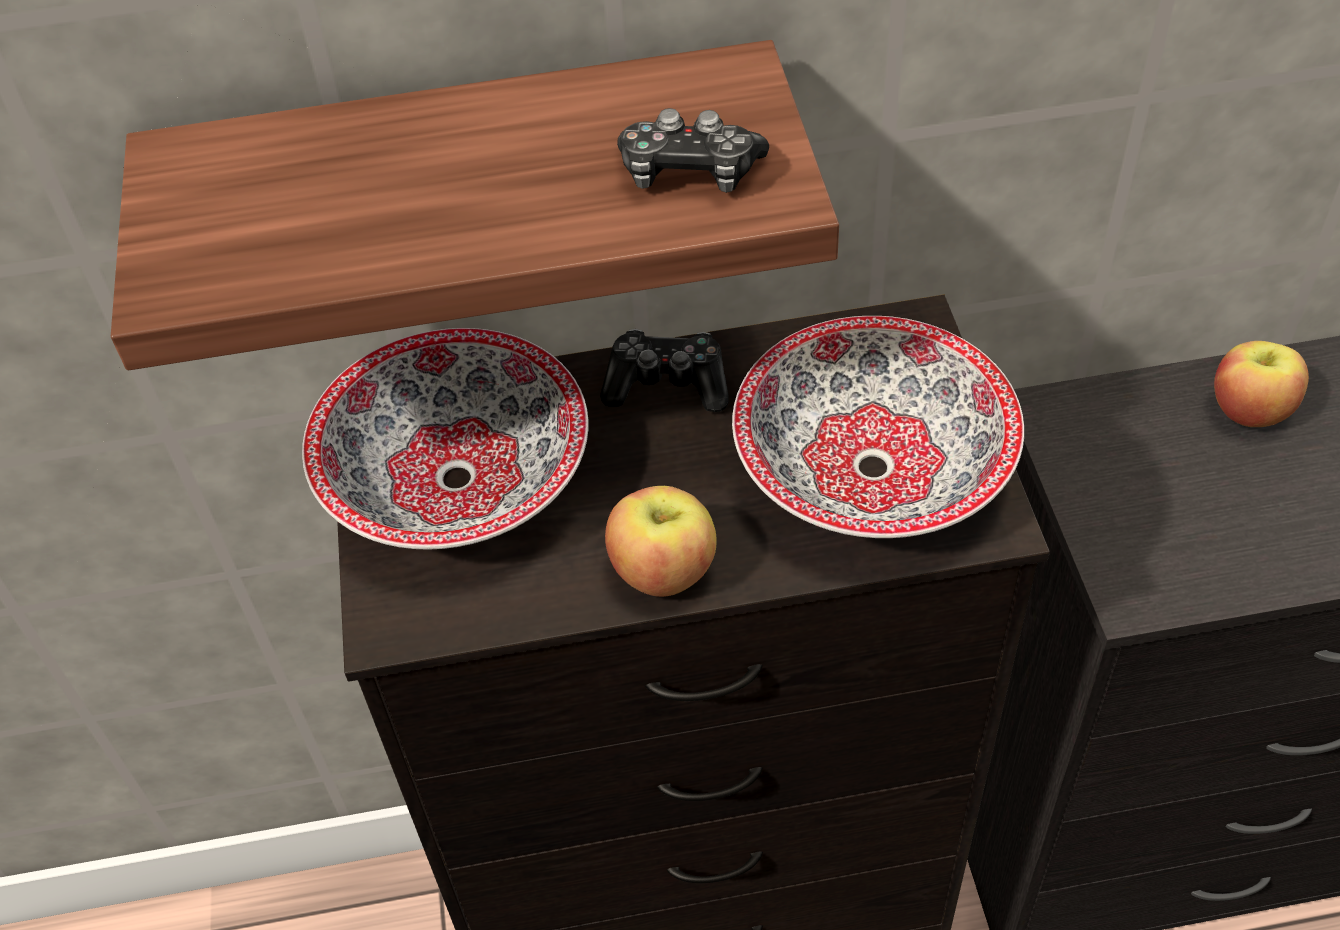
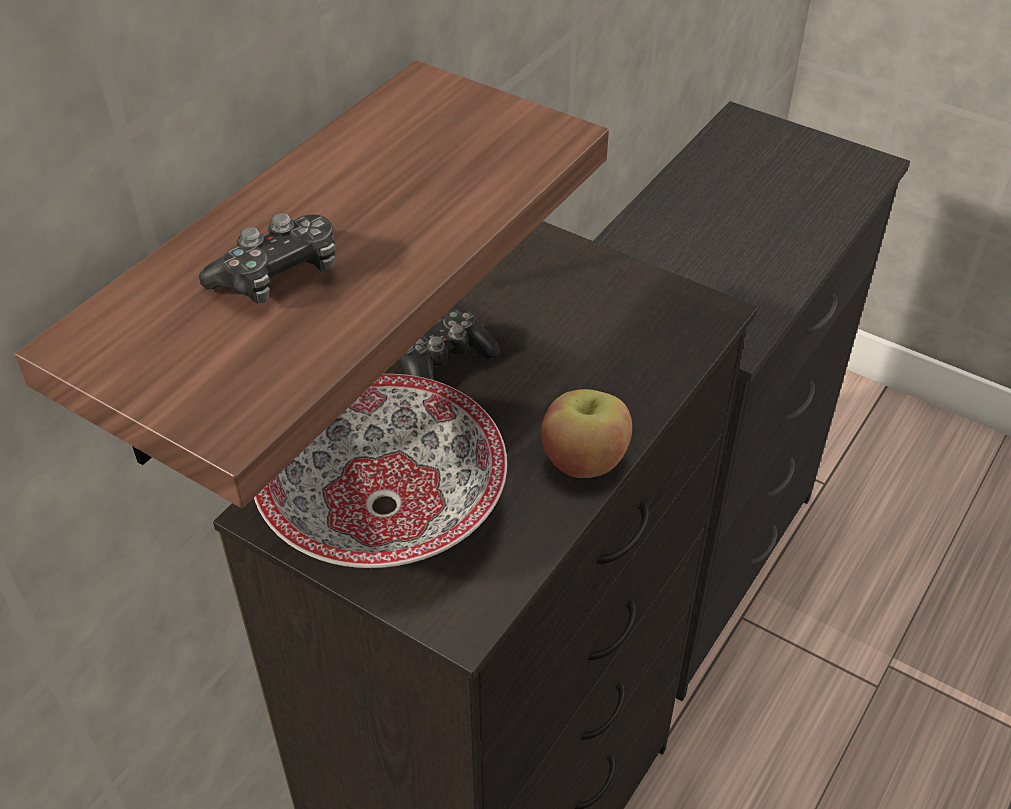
camera: 50 degrees left, 5 degrees down
game controller [617,108,769,193] -> game controller moved to [199,213,335,303]
bowl [732,316,1024,538] -> none
apple [1214,341,1309,427] -> none

